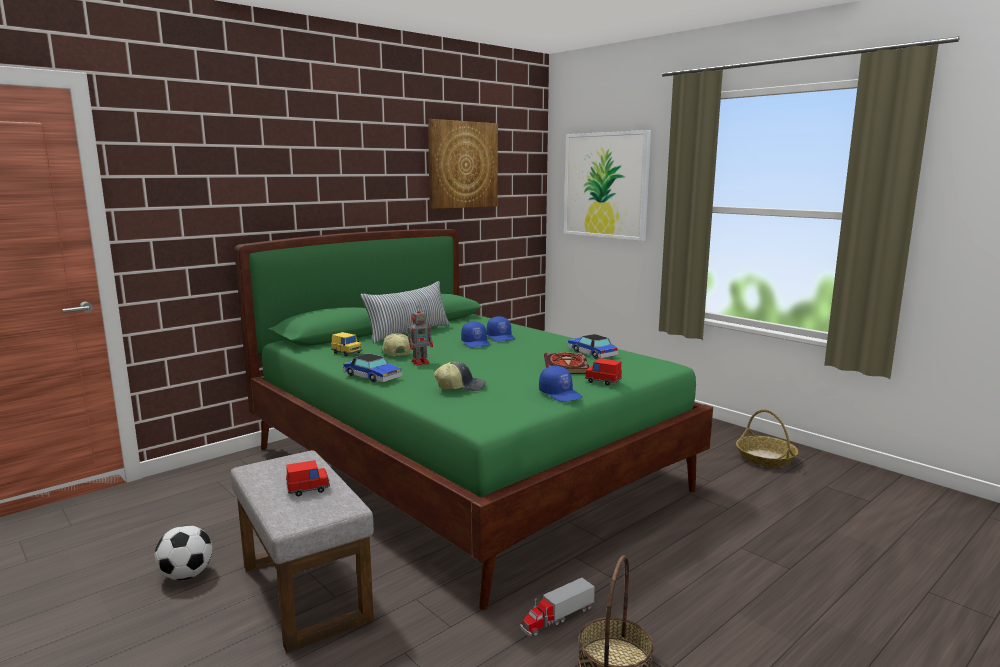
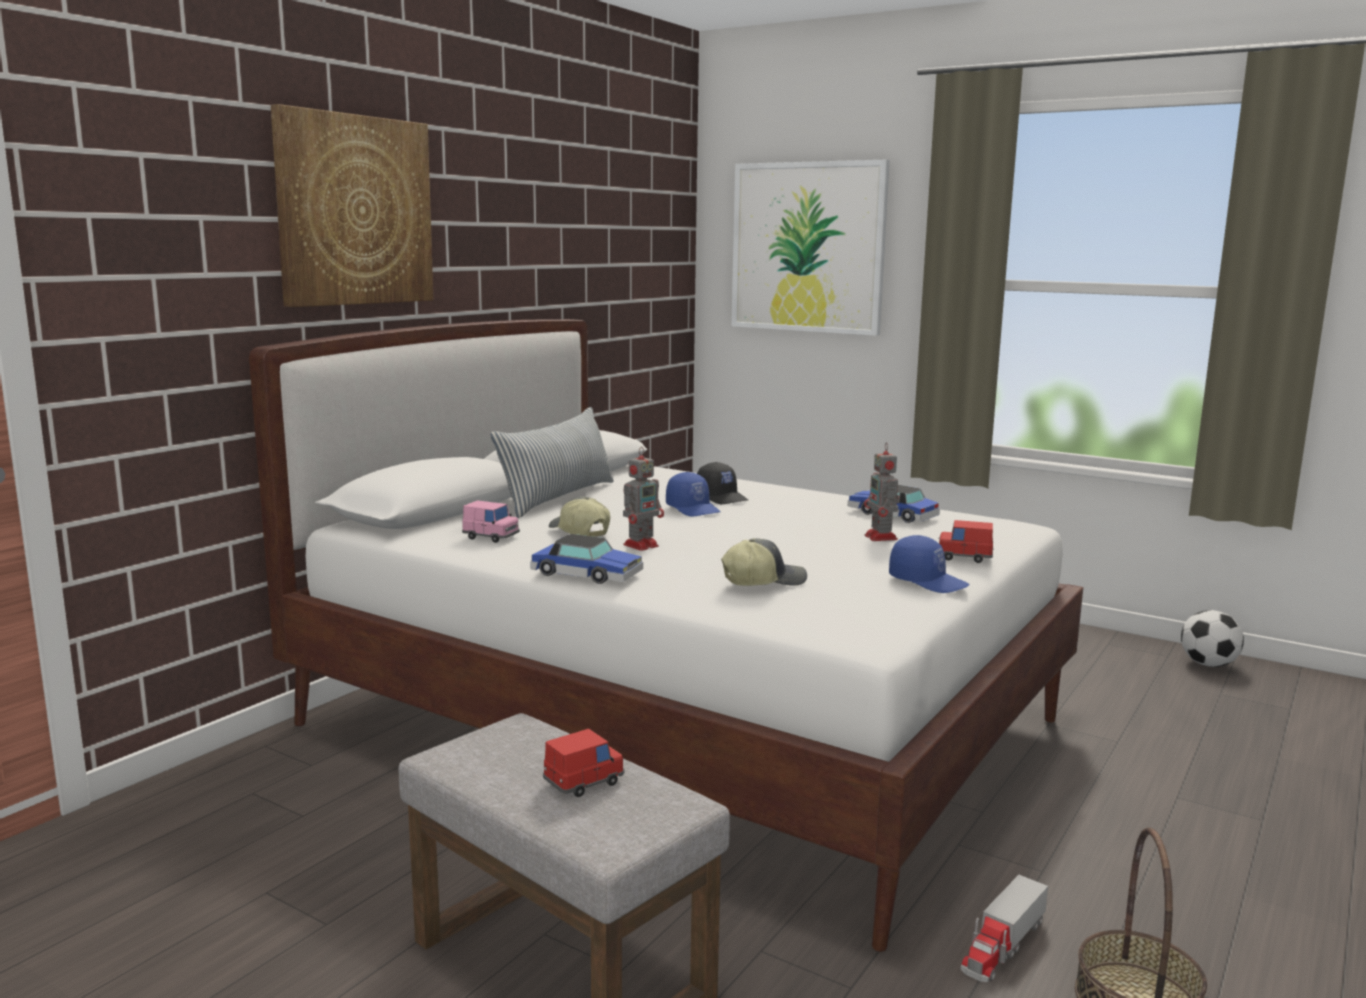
camera: 15 degrees left, 0 degrees up
football [155,525,212,580] -> football moved to [1181,610,1244,667]
green bed [234,229,713,610] -> white bed [249,319,1083,952]
yellow toy car [331,332,362,356] -> pink toy car [462,501,520,543]
picture [428,119,498,209] -> picture moved to [271,104,433,307]
blue cap [487,316,515,342] -> black cap [697,462,748,504]
book [544,352,589,374] -> toy robot [864,442,899,541]
basket [736,409,798,467] -> none

